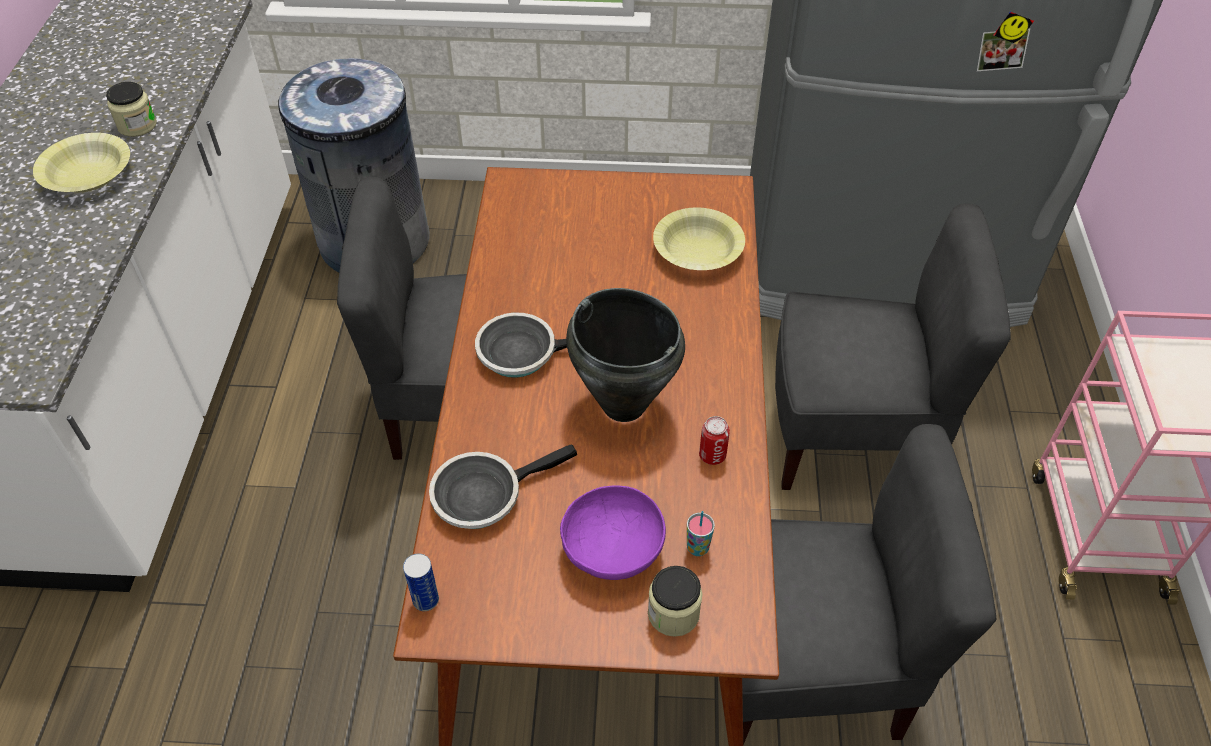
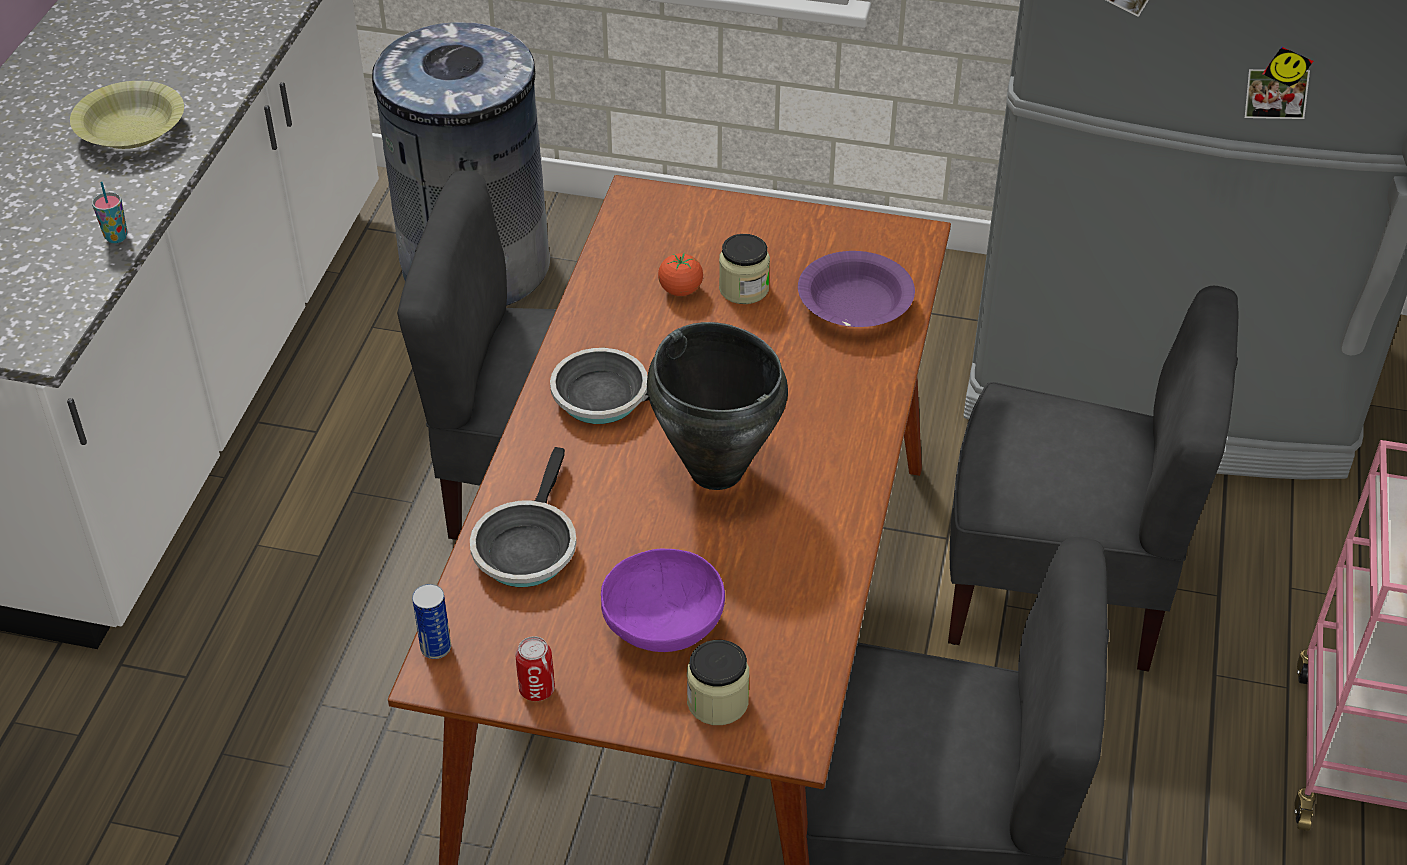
camera: 10 degrees right, 5 degrees down
jar [106,82,157,137] -> jar moved to [719,234,770,304]
frying pan [429,444,577,529] -> frying pan turned 60 degrees counterclockwise [470,447,577,587]
yellow bowl [653,207,745,270] -> purple bowl [798,251,915,327]
cup [687,511,715,556] -> cup moved to [92,182,127,243]
can [699,416,730,465] -> can moved to [515,636,555,701]
none -> tomato [658,252,703,296]

